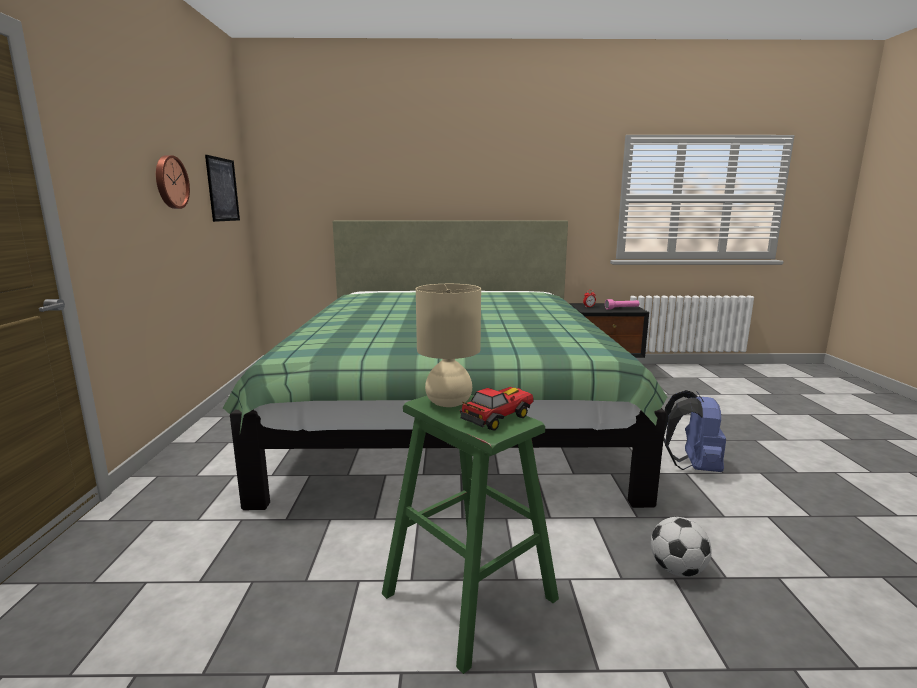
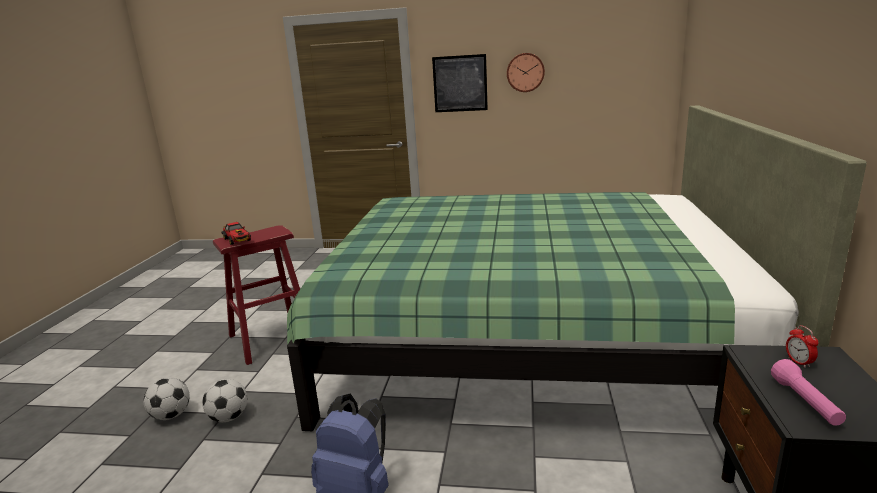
camera: 100 degrees right, 5 degrees up
picture [205,155,240,222] -> picture moved to [432,54,488,112]
green stool [382,395,559,674] -> red stool [213,225,300,365]
beige table lamp [416,284,481,407] -> none
none -> football [144,377,190,420]

